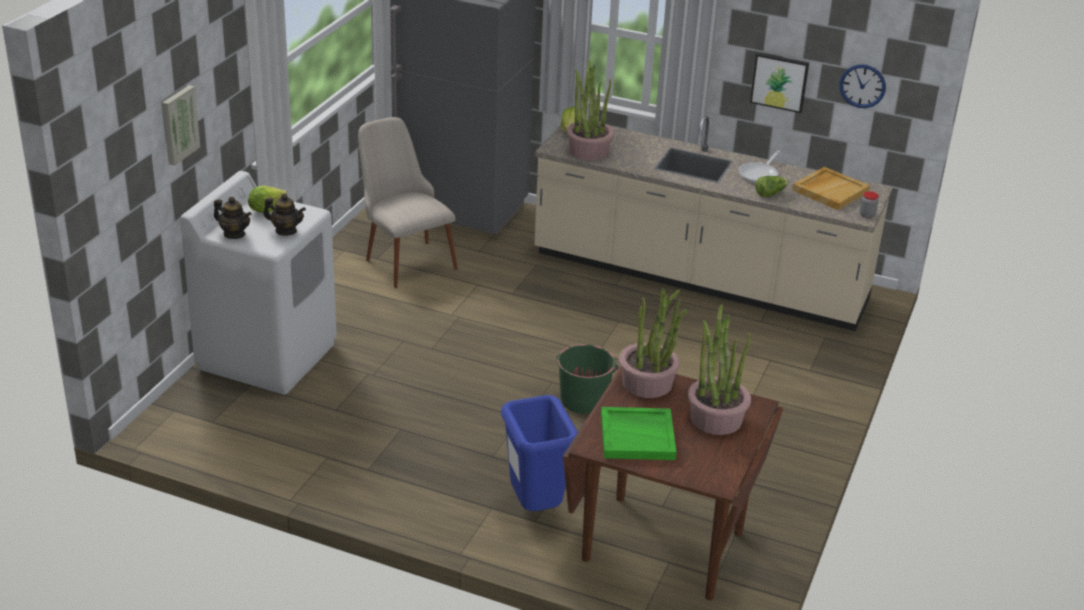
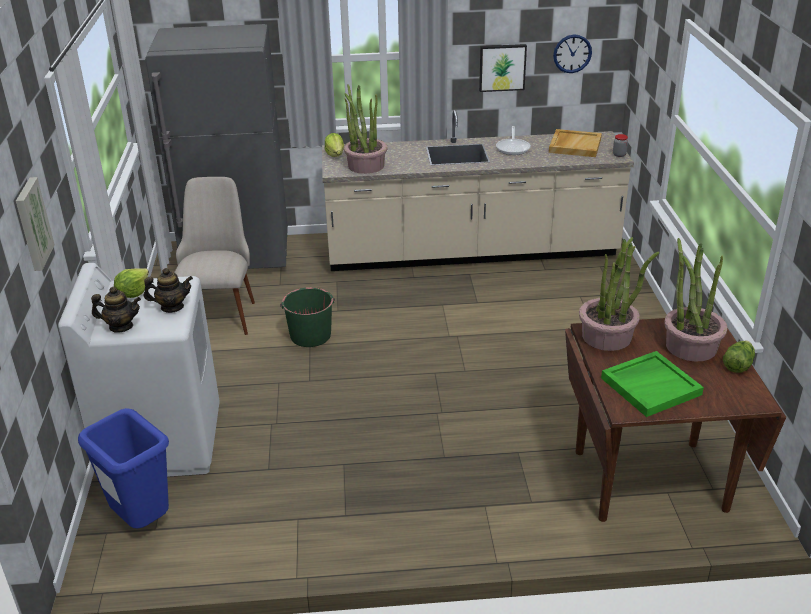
camera: 25 degrees left, 0 degrees up
beige chair [358,117,458,288] -> beige chair turned 60 degrees clockwise [174,177,255,335]
blue trash can [501,395,578,511] -> blue trash can moved to [78,408,169,528]
green bucket [557,344,618,414] -> green bucket moved to [280,287,335,347]
lettuce [755,176,789,197] -> lettuce moved to [723,341,755,373]

